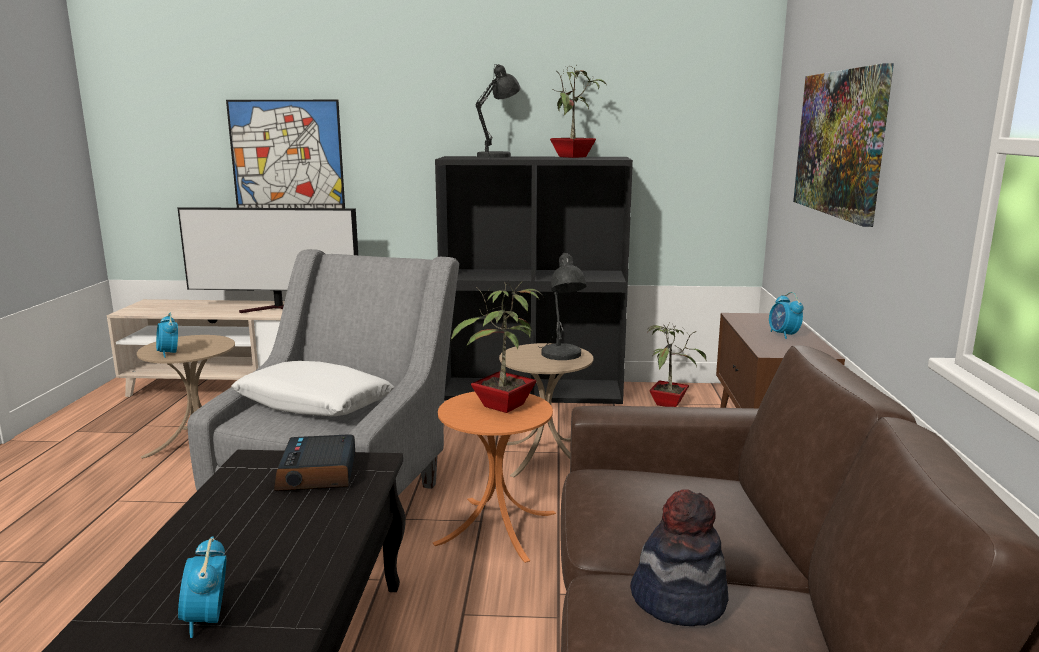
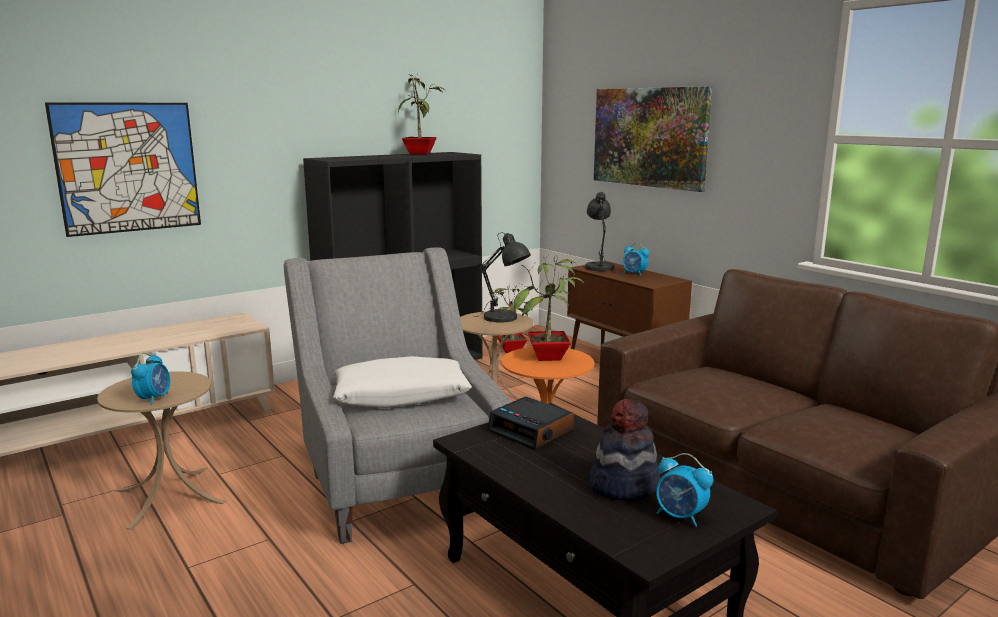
camera: 40 degrees left, 0 degrees up
alarm clock [156,313,178,358] -> alarm clock turned 105 degrees counterclockwise [131,353,170,405]
television [177,207,358,313] -> none
grey table lamp [476,64,521,159] -> grey table lamp moved to [585,192,616,273]
hat [630,489,728,626] -> hat moved to [589,399,660,501]

